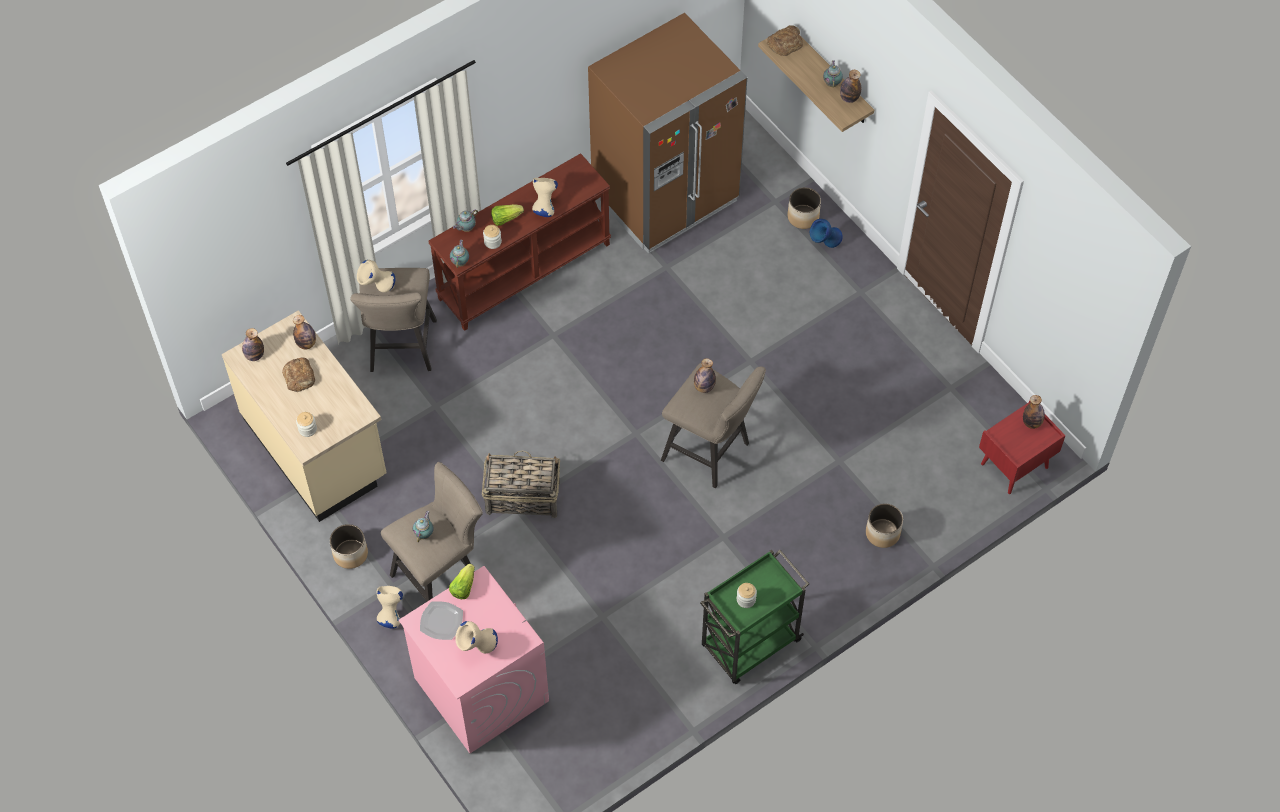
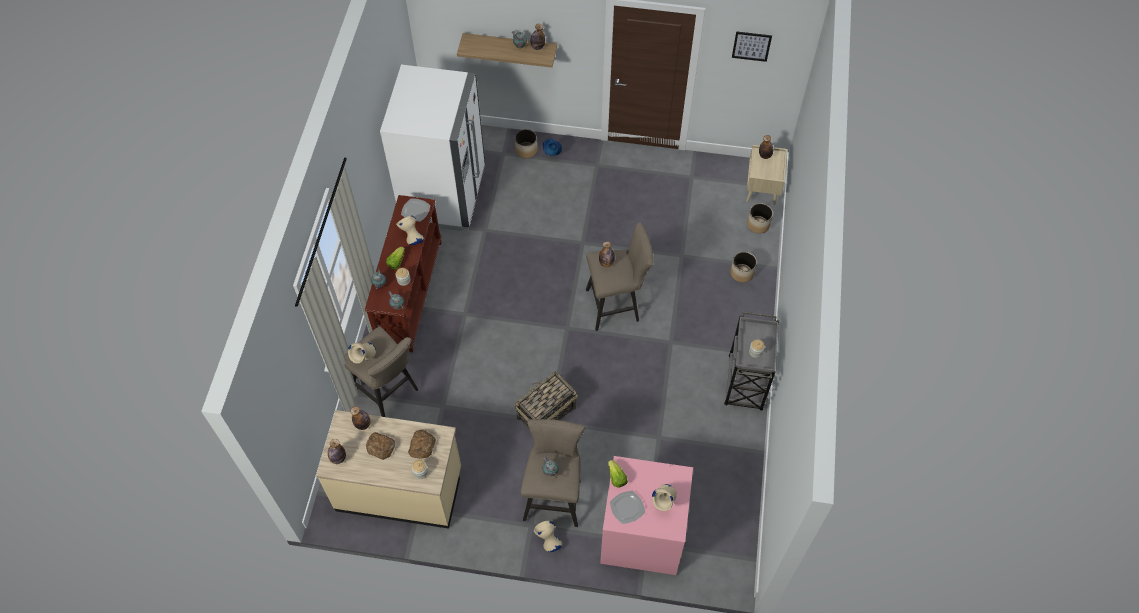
camera: 45 degrees left, 0 degrees up
planter [330,524,368,569] -> planter moved to [747,203,773,234]
brown fridge [588,13,747,254] -> white fridge [380,64,485,231]
green cart [700,550,809,684] -> grey cart [724,312,779,410]
bread [767,25,803,56] -> bread moved to [408,429,436,459]
red nightstand [979,400,1066,494] -> beige nightstand [746,145,787,205]
none -> plate [401,198,430,222]
none -> picture [732,31,772,62]

